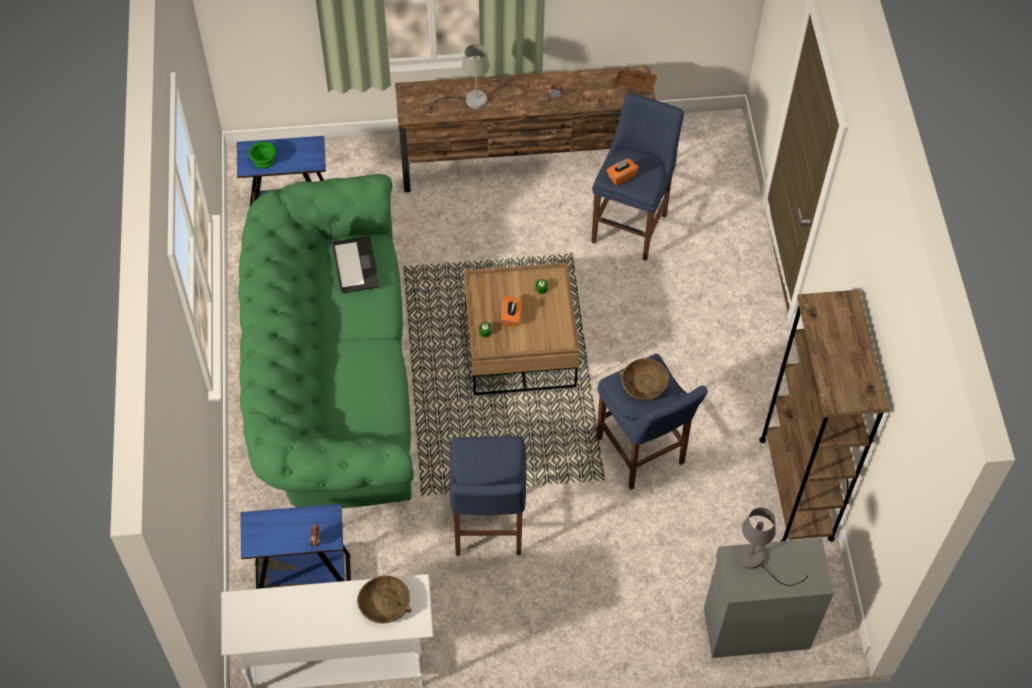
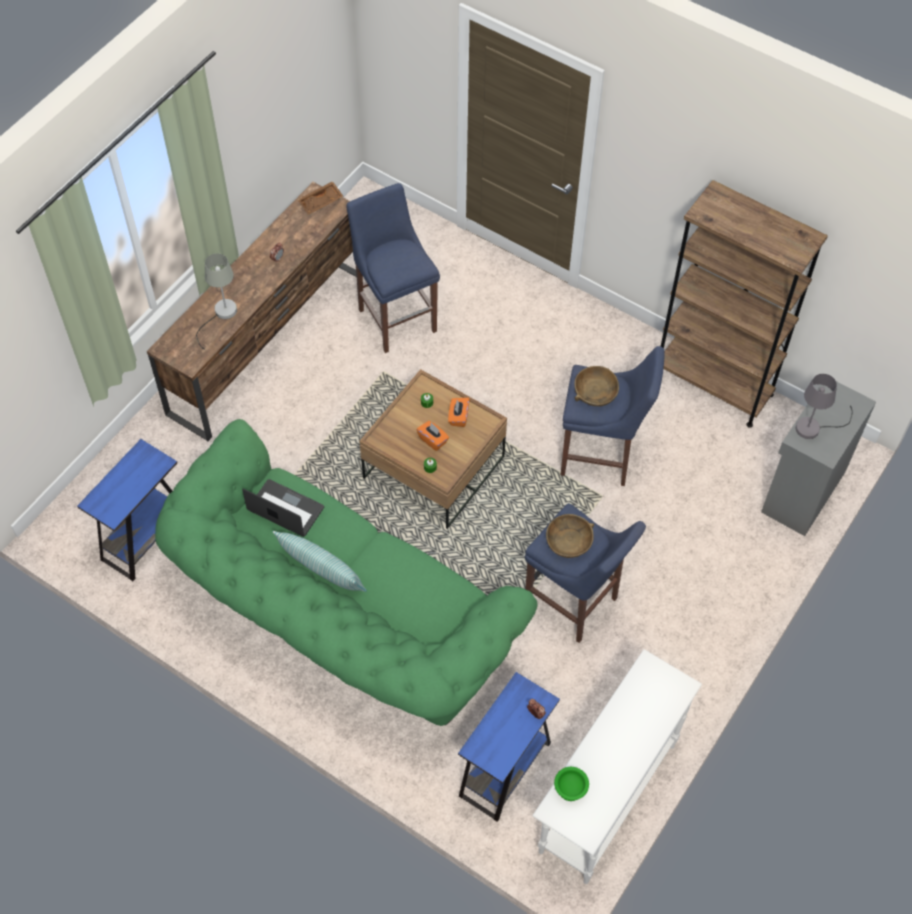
camera: 50 degrees left, 0 degrees up
green bowl [249,141,276,169] -> green bowl moved to [554,767,589,801]
brown bowl [357,575,412,624] -> brown bowl moved to [546,514,594,558]
orange tissue box [606,159,639,186] -> orange tissue box moved to [448,398,469,427]
none -> pillow [272,531,367,592]

